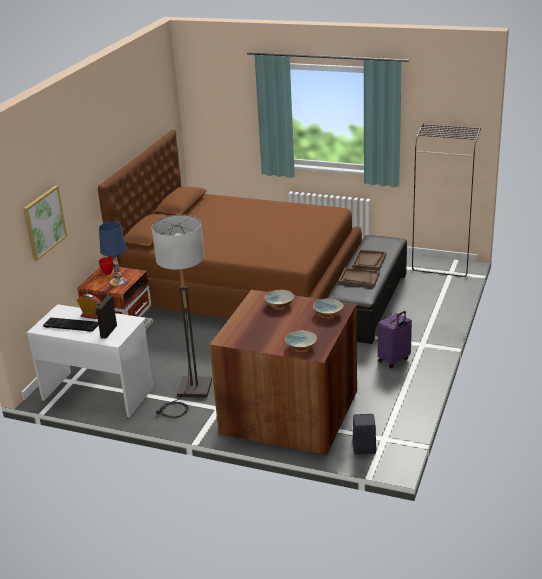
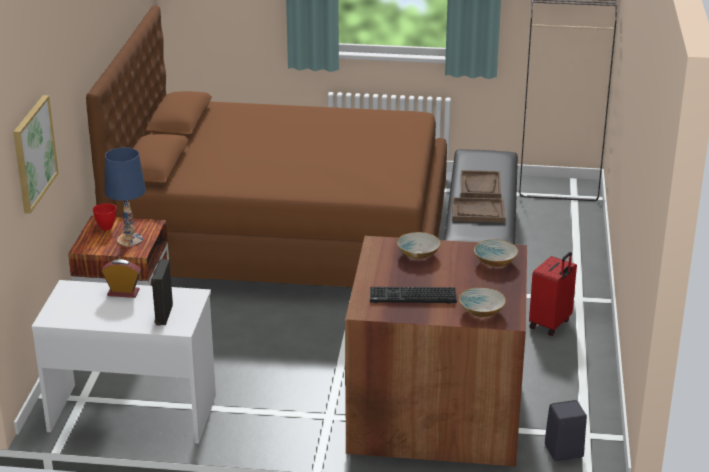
camera: 15 degrees left, 0 degrees up
keyboard [43,317,98,332] -> keyboard moved to [370,287,457,304]
floor lamp [152,215,212,418] -> none
purple suitcase [378,311,412,368] -> red suitcase [529,252,577,336]

